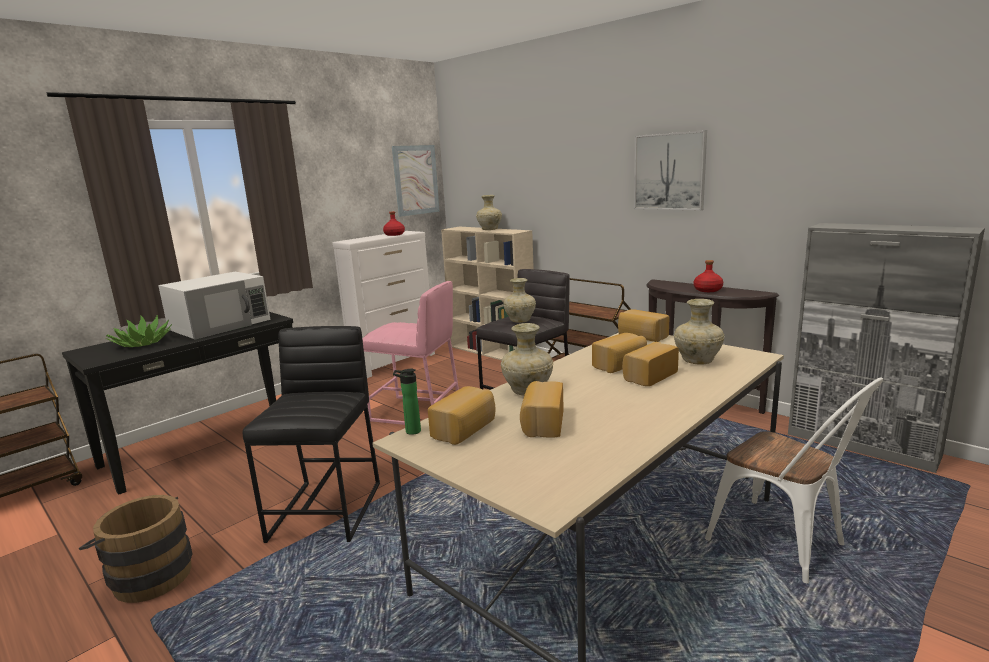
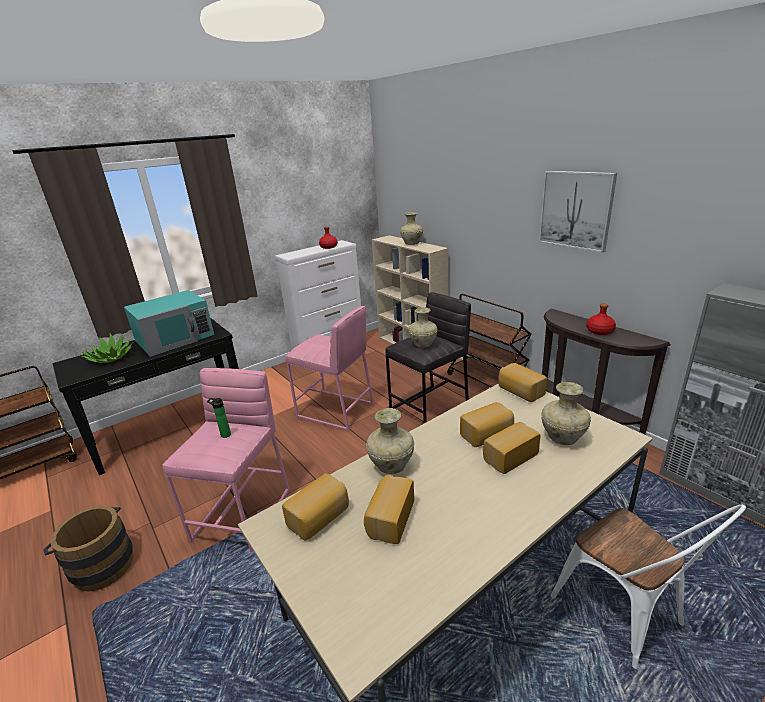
camera: 10 degrees right, 10 degrees up
white microwave [158,272,271,339] -> turquoise microwave [124,290,214,357]
black stool [243,326,380,543] -> pink stool [163,368,290,552]
picture [392,145,440,217] -> none
bottle [393,369,421,435] -> bottle moved to [207,398,231,438]

